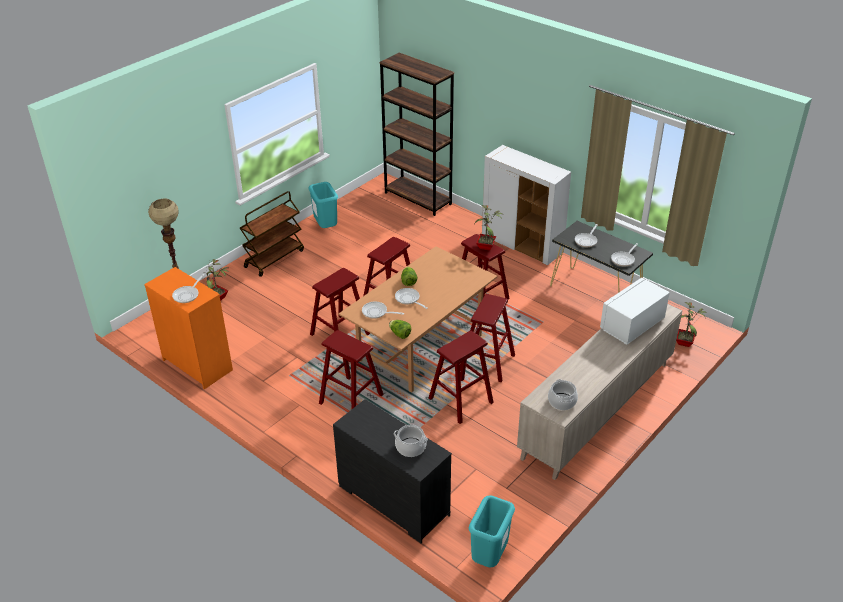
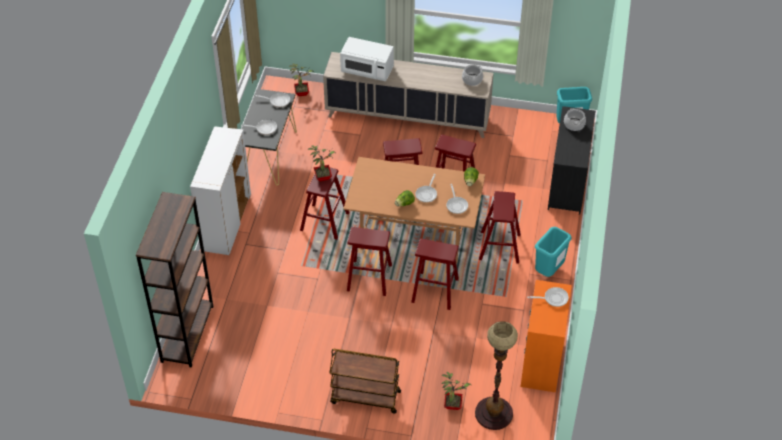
camera: 120 degrees left, 10 degrees up
turquoise trash can [308,182,338,228] -> turquoise trash can moved to [535,227,571,277]

